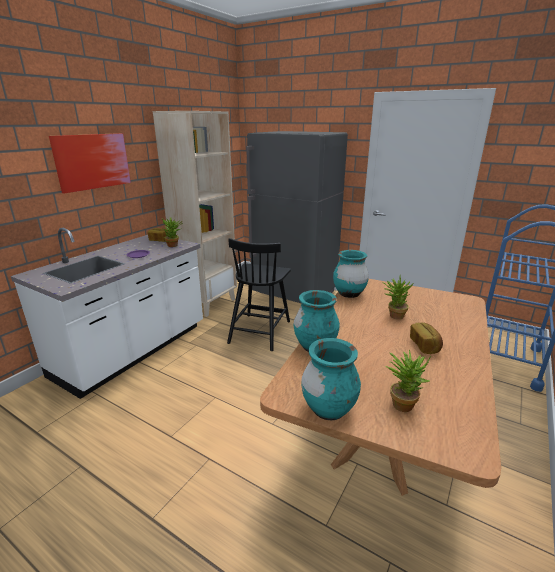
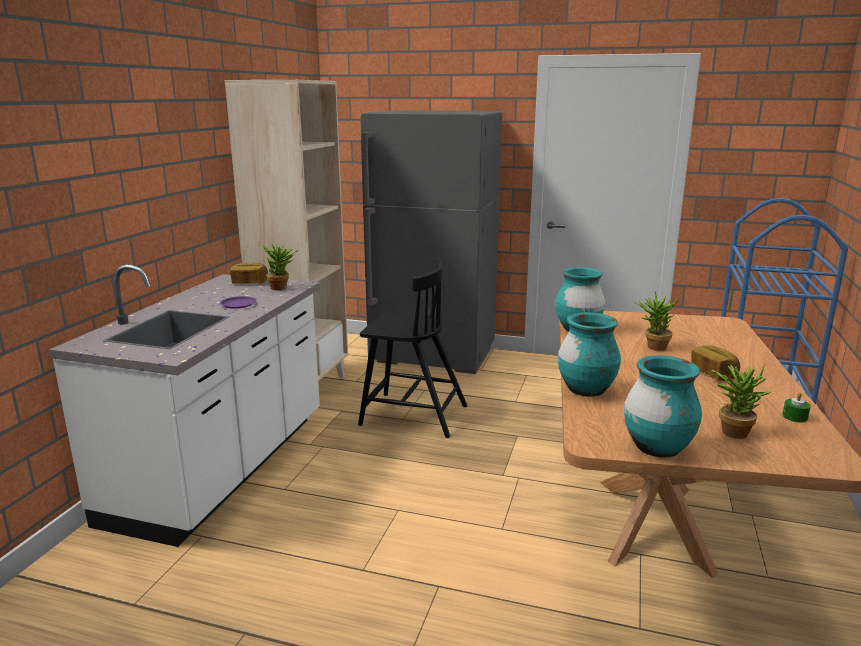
camera: 15 degrees left, 5 degrees down
picture [49,133,131,194] -> none
black chair [227,238,291,351] -> black chair turned 75 degrees counterclockwise [358,258,467,438]
none -> green candle [782,392,811,422]

